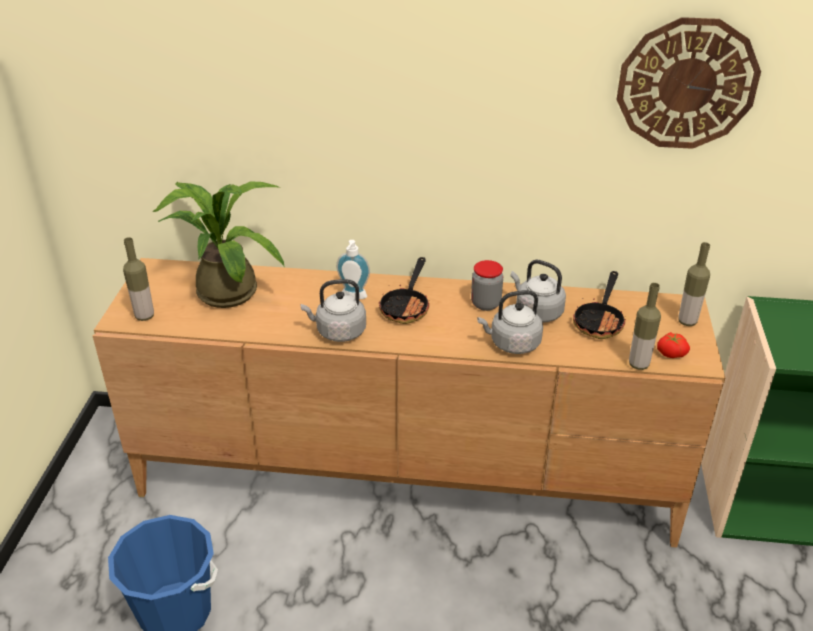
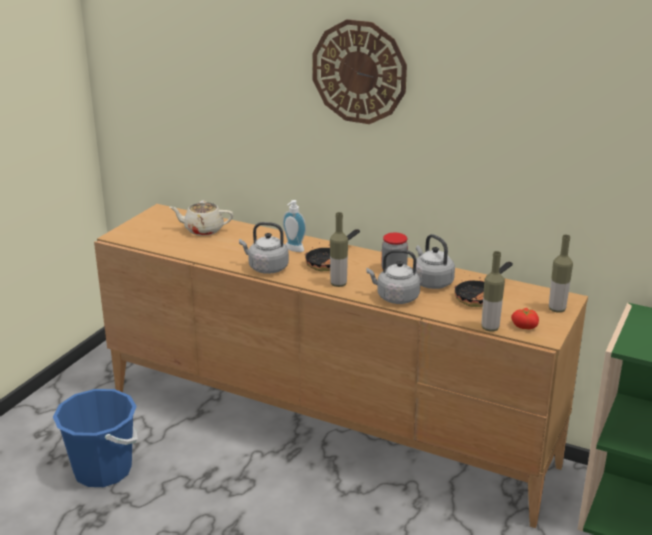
camera: 20 degrees right, 10 degrees down
bottle [123,237,154,321] -> bottle moved to [330,212,348,287]
potted plant [152,181,285,308] -> beige teapot [169,201,233,236]
wall clock [617,17,761,149] -> wall clock moved to [312,19,407,124]

